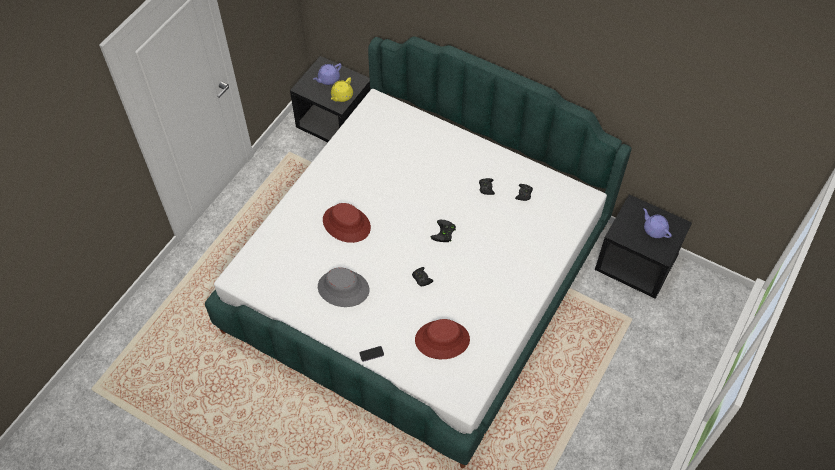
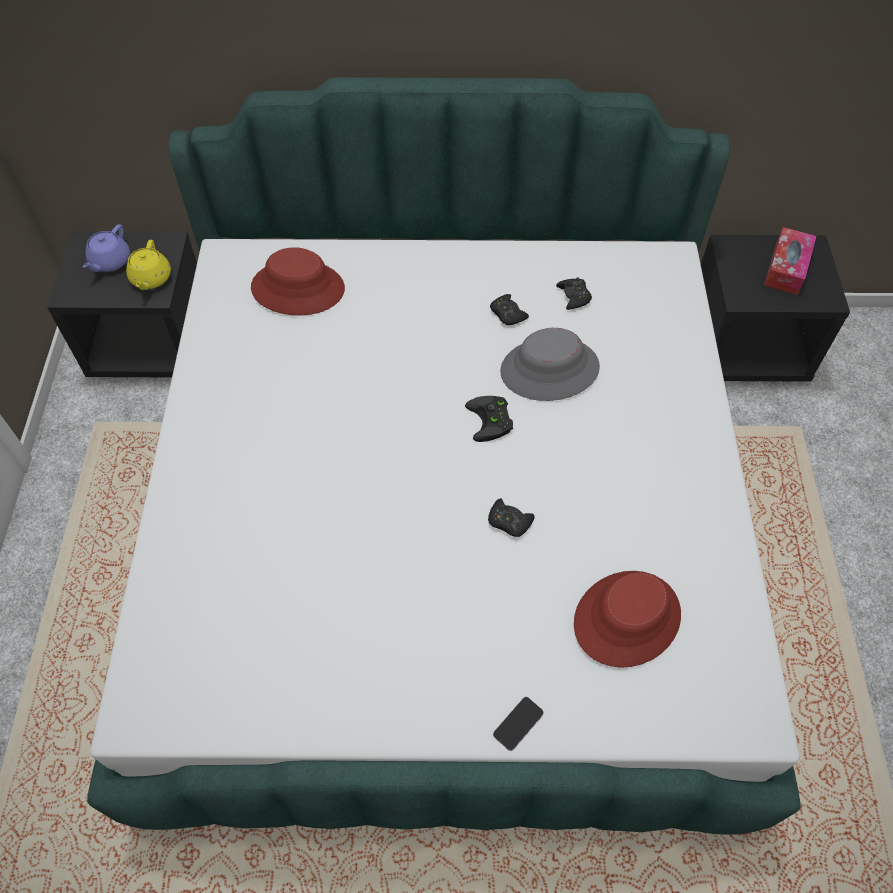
camera: 30 degrees left, 0 degrees up
grey hat [318,267,369,307] -> grey hat moved to [500,328,600,401]
red hat [323,203,371,243] -> red hat moved to [251,247,345,316]
purple teapot [643,208,672,238] -> tissue box [764,227,816,295]

